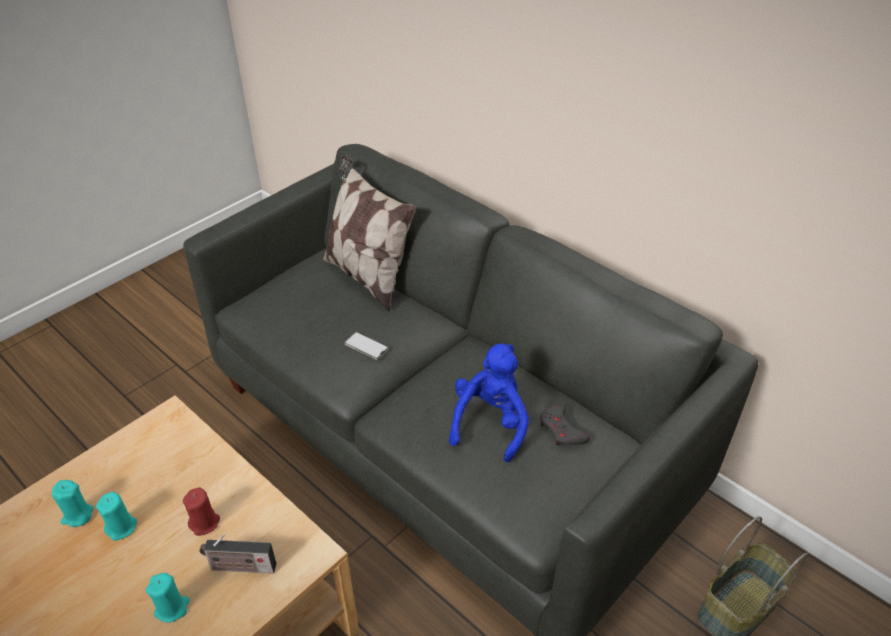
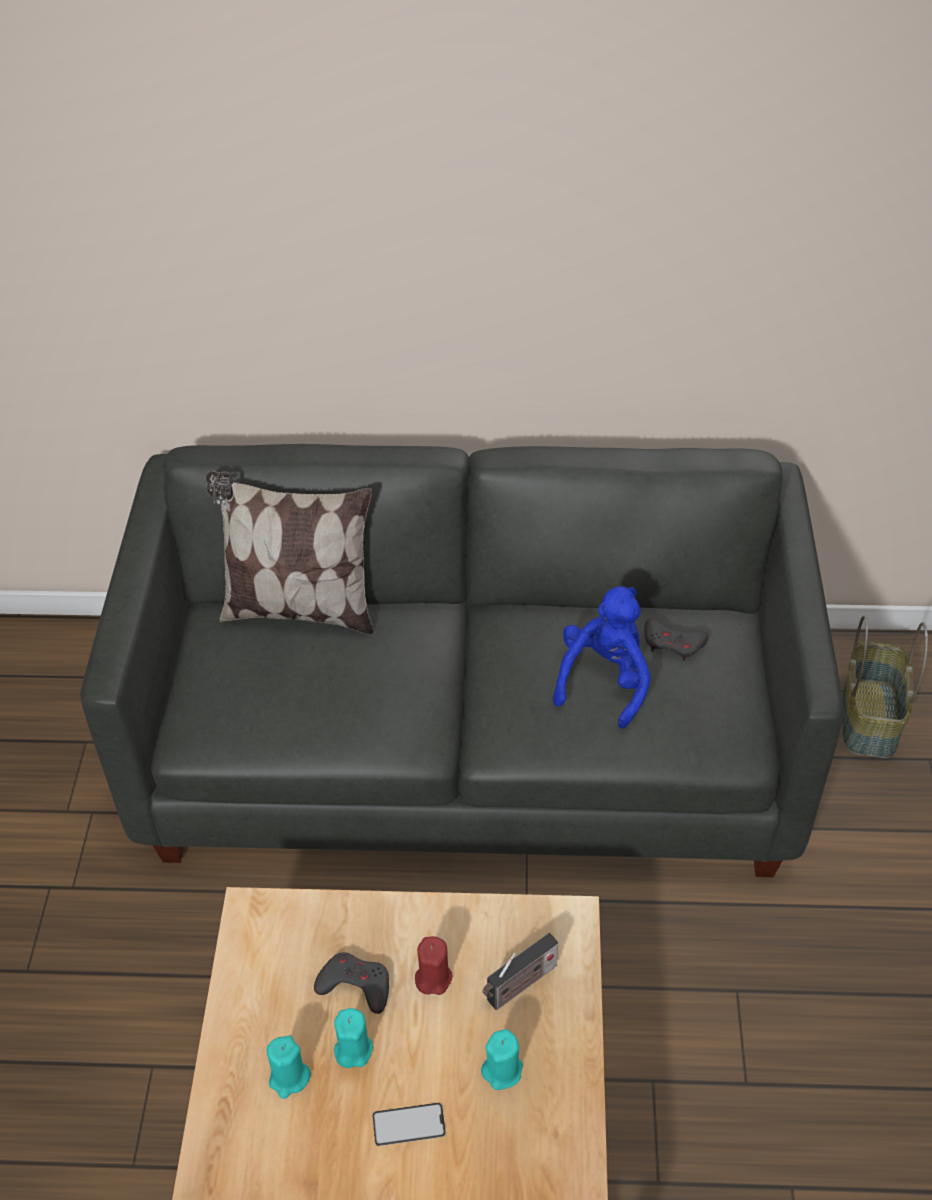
camera: 40 degrees left, 5 degrees up
phone [344,332,389,360] -> phone moved to [373,1103,446,1146]
blue plush toy [449,344,529,462] -> blue plush toy turned 45 degrees clockwise [553,586,651,729]
none -> grey game controller [314,952,389,1014]

